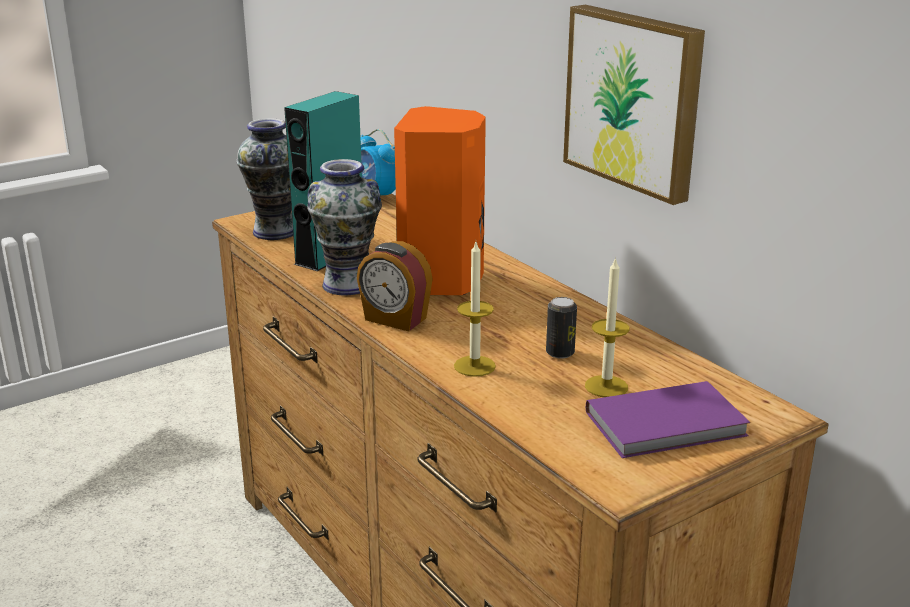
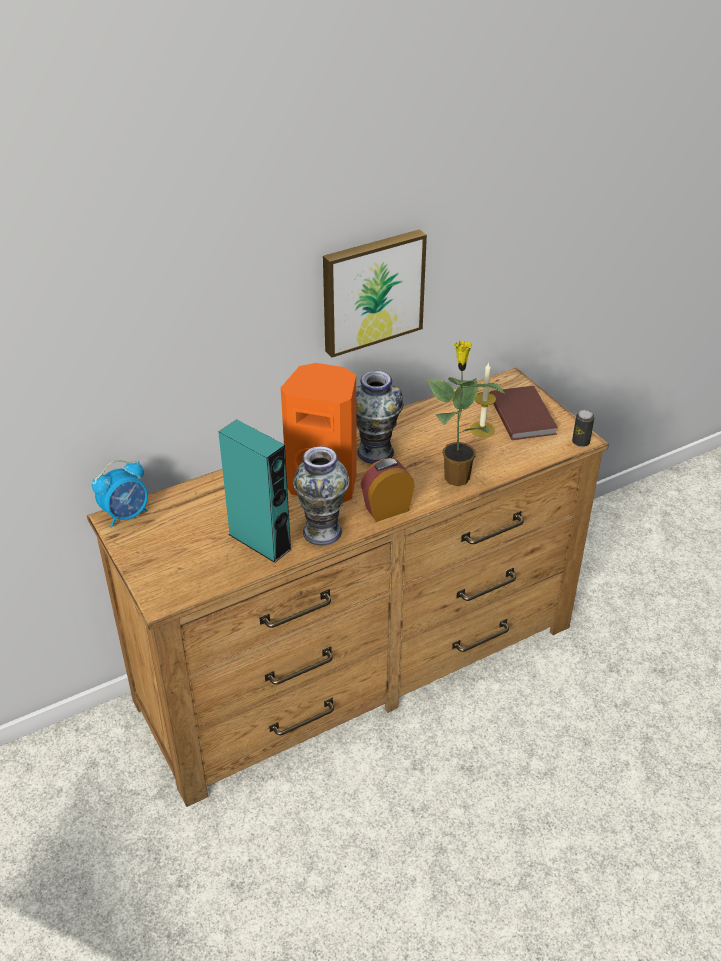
camera: 85 degrees left, 15 degrees up
vase [236,118,293,240] -> vase moved to [356,371,403,464]
alarm clock [357,241,433,331] -> alarm clock turned 150 degrees counterclockwise [360,458,415,522]
candle [454,242,496,377] -> potted plant [427,341,505,486]
can [546,297,577,359] -> can moved to [572,410,595,447]
purple book [586,381,751,458] -> brown book [490,386,558,440]

